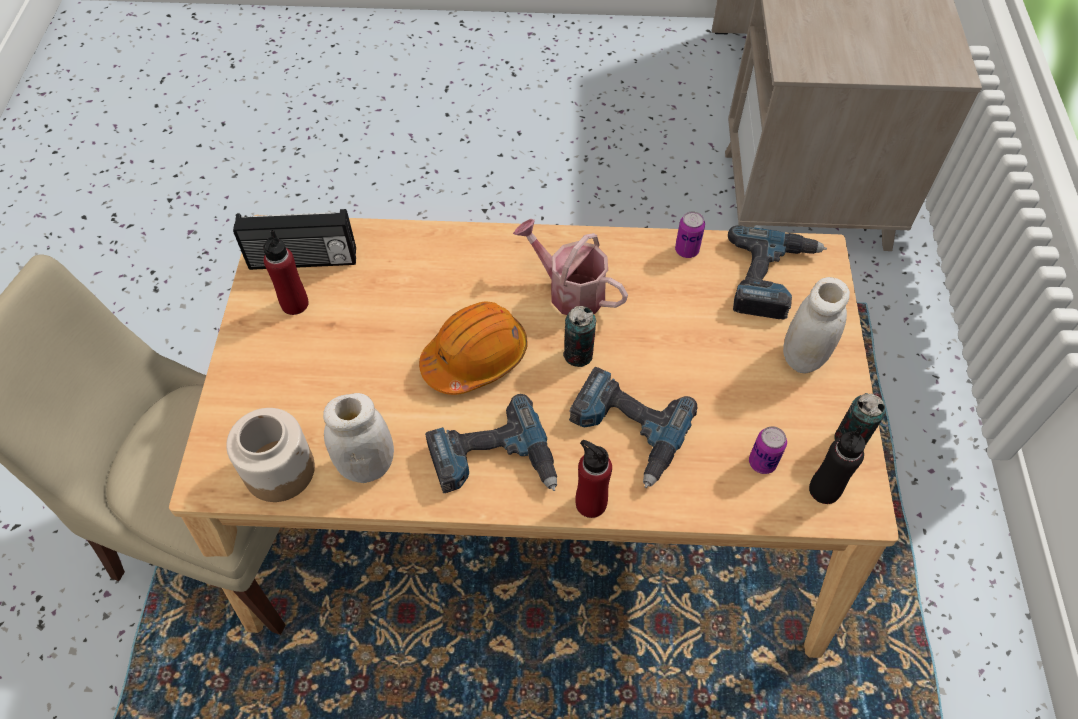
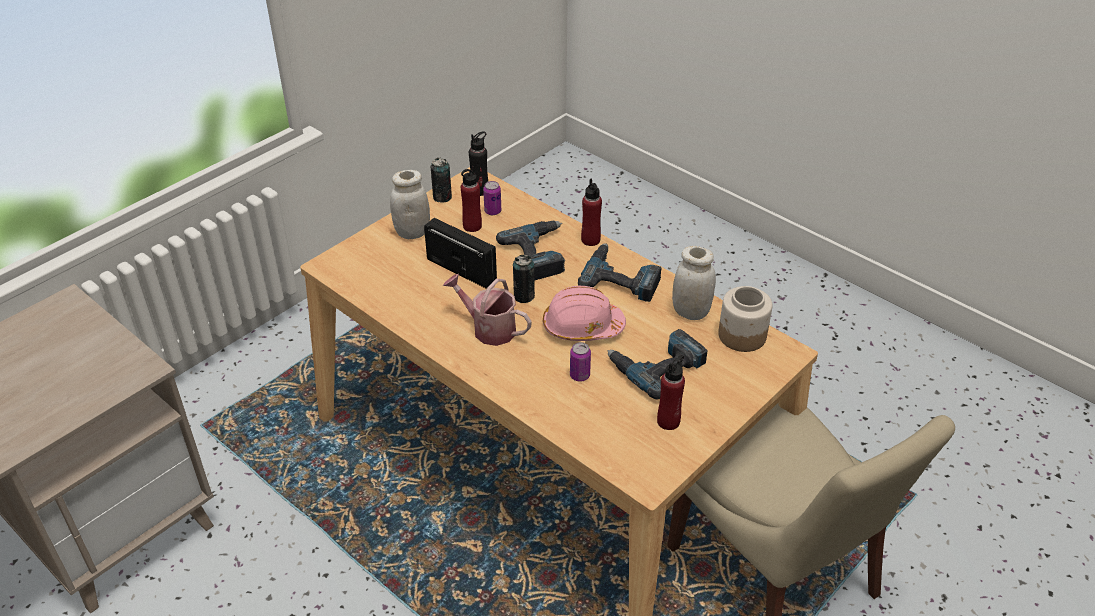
camera: 140 degrees left, 15 degrees down
radio [233,209,356,270] -> radio moved to [424,218,497,289]
orange hard hat [419,301,528,395] -> pink hard hat [543,286,626,341]
watering can [513,219,628,315] -> watering can turned 135 degrees clockwise [443,274,532,346]
can [675,211,705,258] -> can moved to [570,342,591,382]
power drill [728,225,827,319] -> power drill moved to [608,329,707,399]
none -> red bottle [461,166,482,232]

